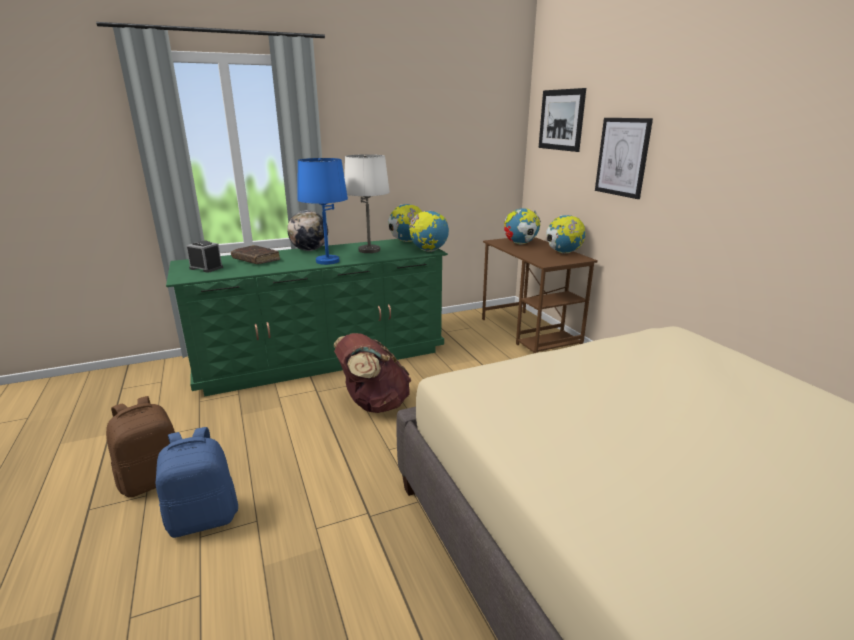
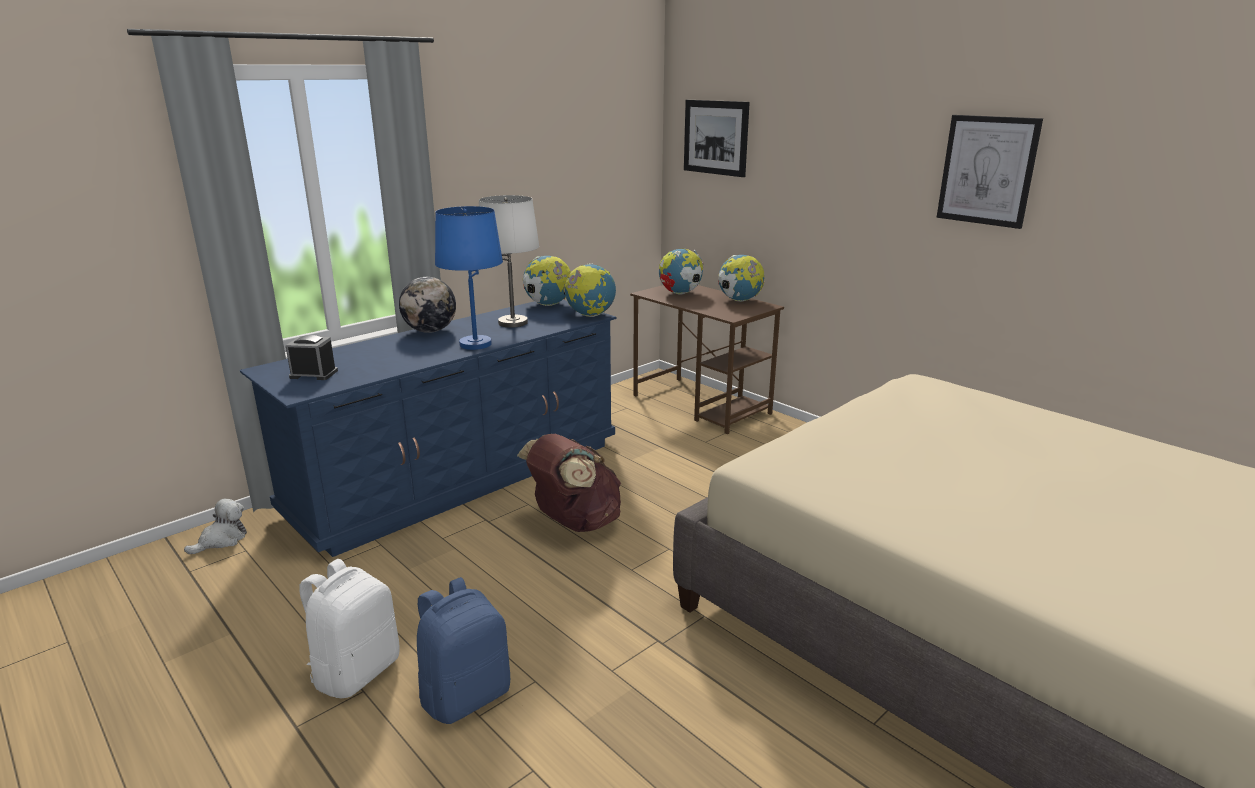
camera: 20 degrees left, 0 degrees up
brown backpack [106,396,175,498] -> white backpack [299,559,399,698]
green dresser [166,239,448,397] -> blue dresser [240,300,617,557]
brown book [231,245,280,264] -> none
picture [595,118,653,199] -> picture moved to [937,115,1043,229]
none -> plush toy [184,498,247,554]

